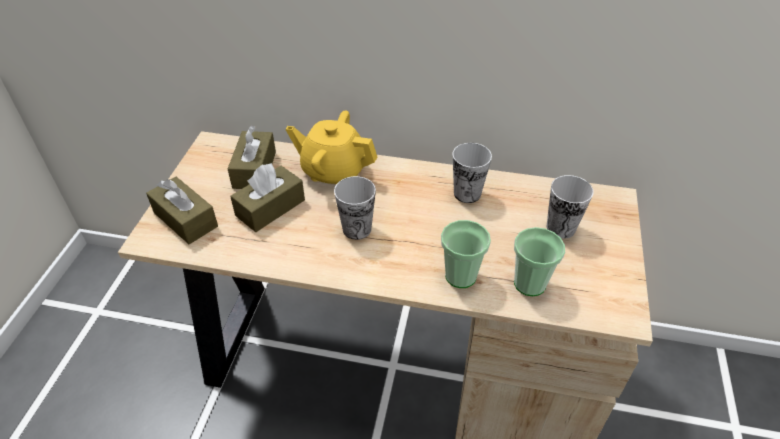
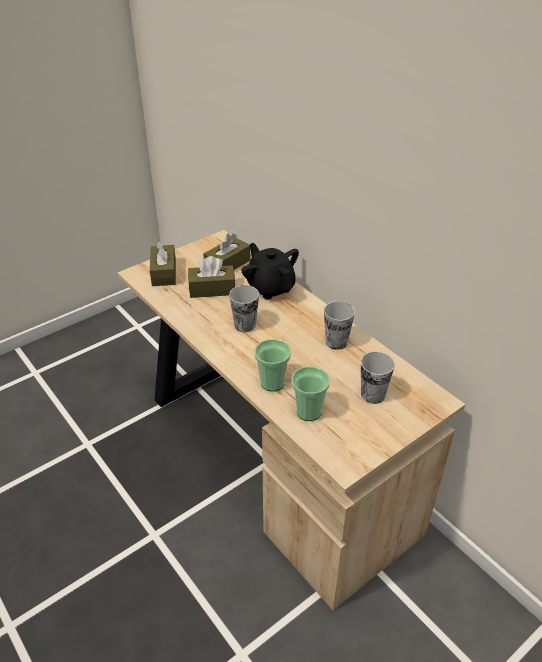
camera: 40 degrees right, 5 degrees down
yellow teapot [286,111,377,184] -> black teapot [242,243,299,300]

